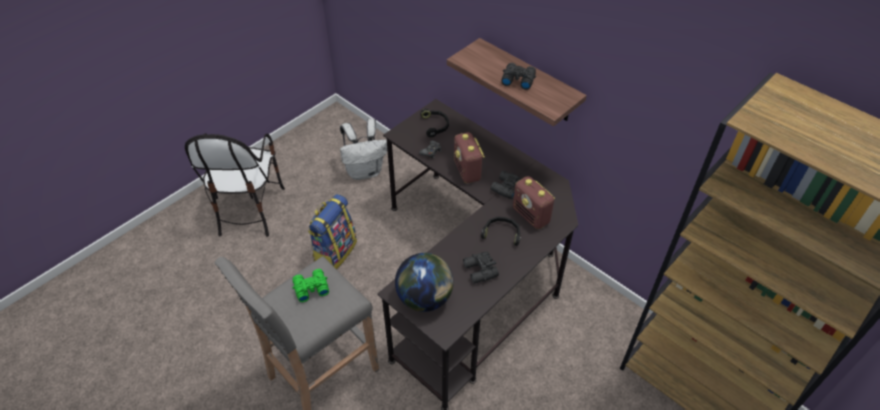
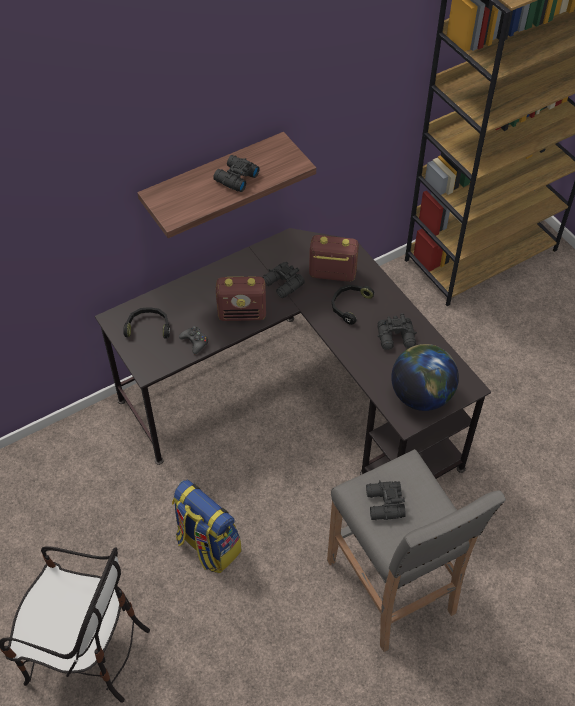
camera: 75 degrees left, 5 degrees up
green binoculars [292,269,329,302] -> black binoculars [366,480,406,520]
white backpack [340,118,387,180] -> none
radio [513,176,555,229] -> radio turned 150 degrees counterclockwise [309,235,359,282]

